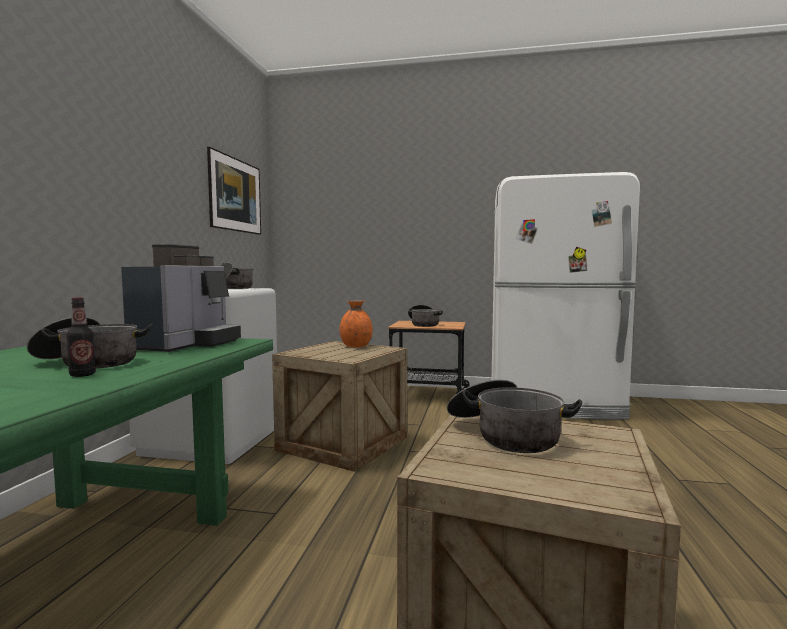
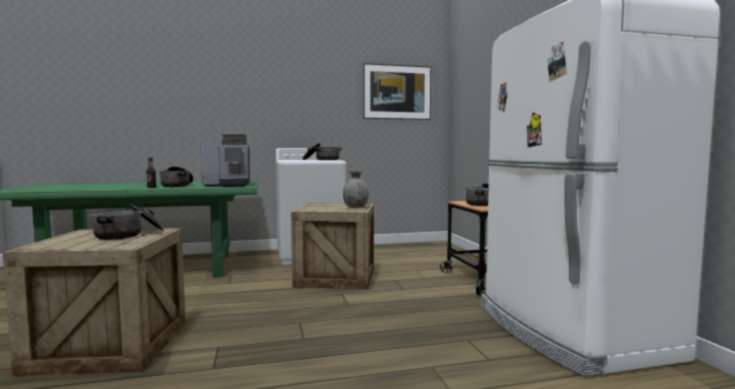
camera: 65 degrees right, 0 degrees up
orange vase [340,301,373,348] -> grey vase [343,171,369,208]

